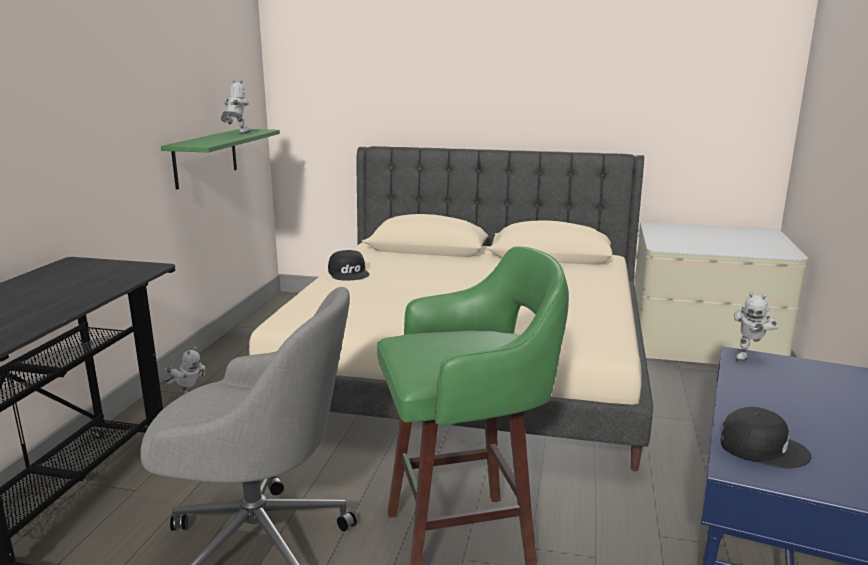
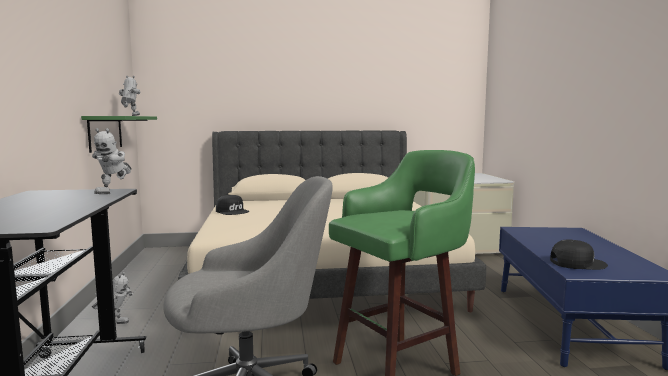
camera: 20 degrees left, 10 degrees down
toy robot [734,292,778,362] -> toy robot moved to [92,128,132,194]

